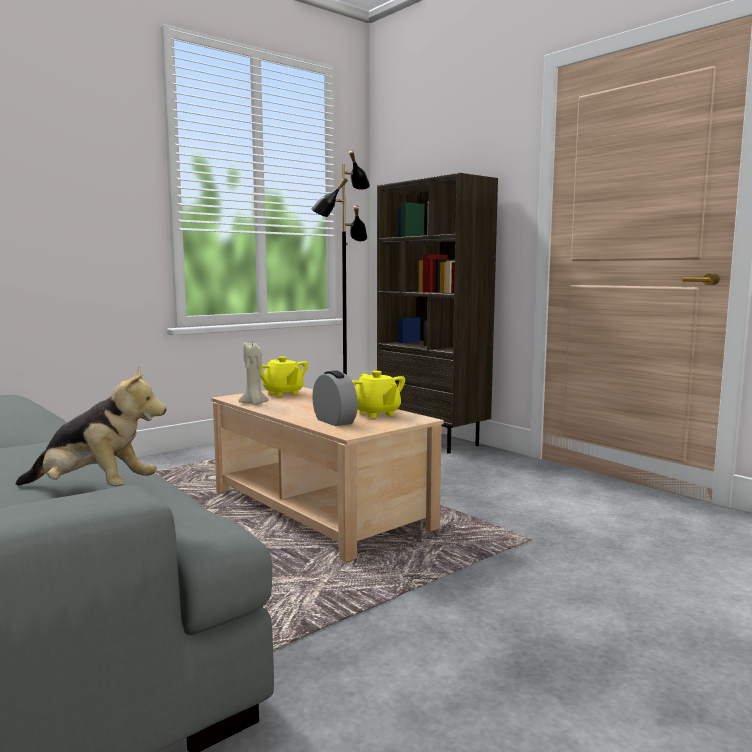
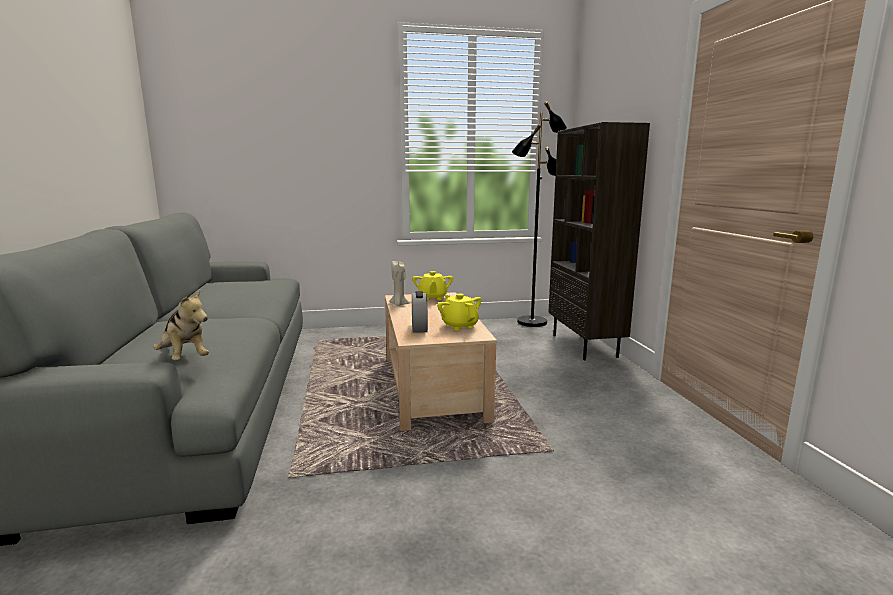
camera: 30 degrees right, 5 degrees up
yellow teapot [351,371,405,418] -> yellow teapot turned 150 degrees clockwise [437,294,482,331]

